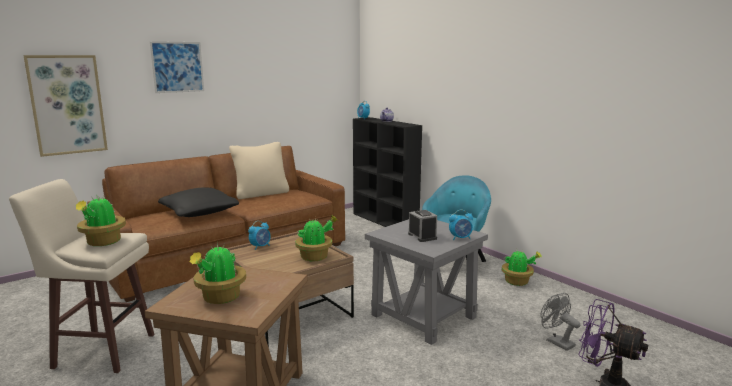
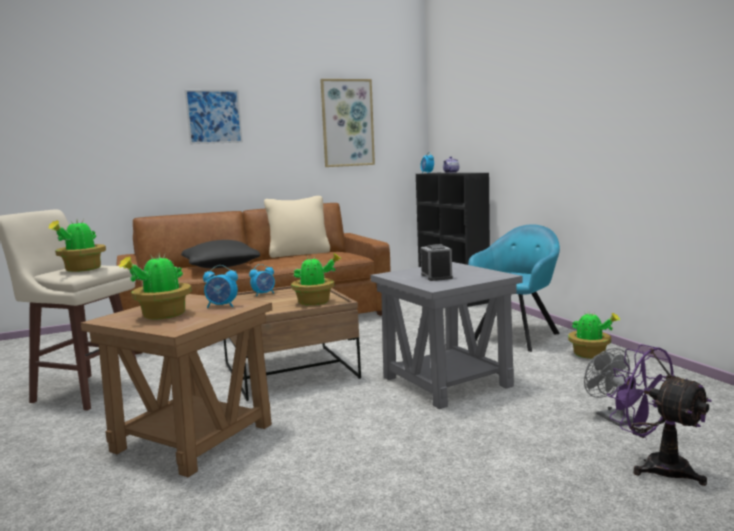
camera: 15 degrees right, 5 degrees down
picture [23,55,108,157] -> picture moved to [320,79,375,167]
alarm clock [449,210,473,240] -> alarm clock moved to [203,265,238,308]

